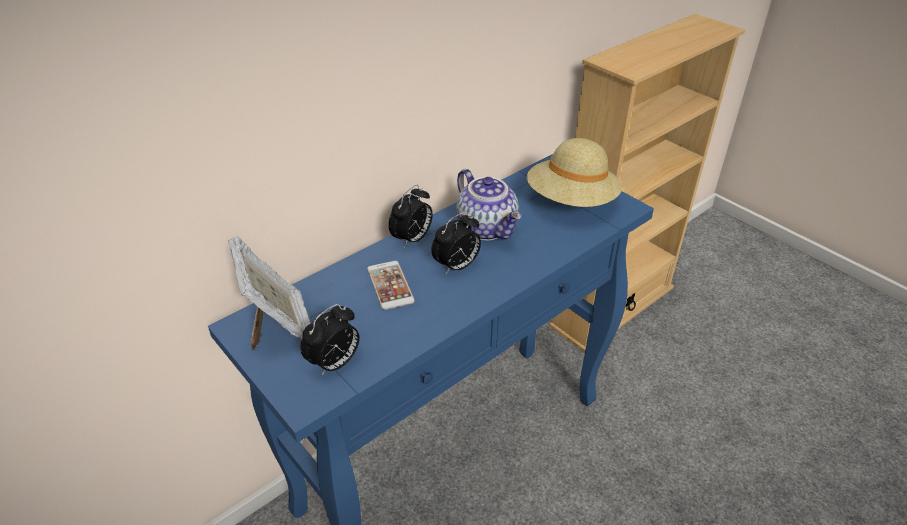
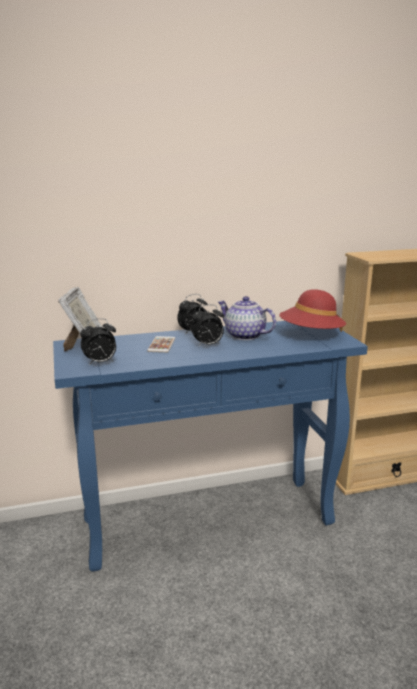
camera: 25 degrees right, 20 degrees down
teapot [456,169,522,241] -> teapot turned 135 degrees clockwise [218,296,276,340]
beige hat [527,138,622,207] -> red hat [279,289,346,332]

